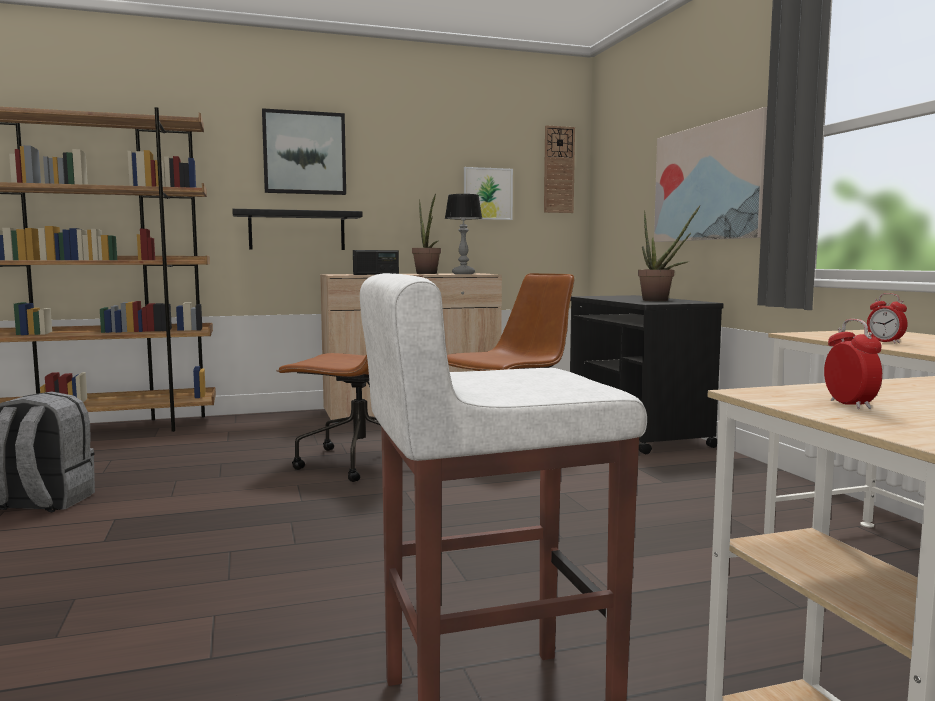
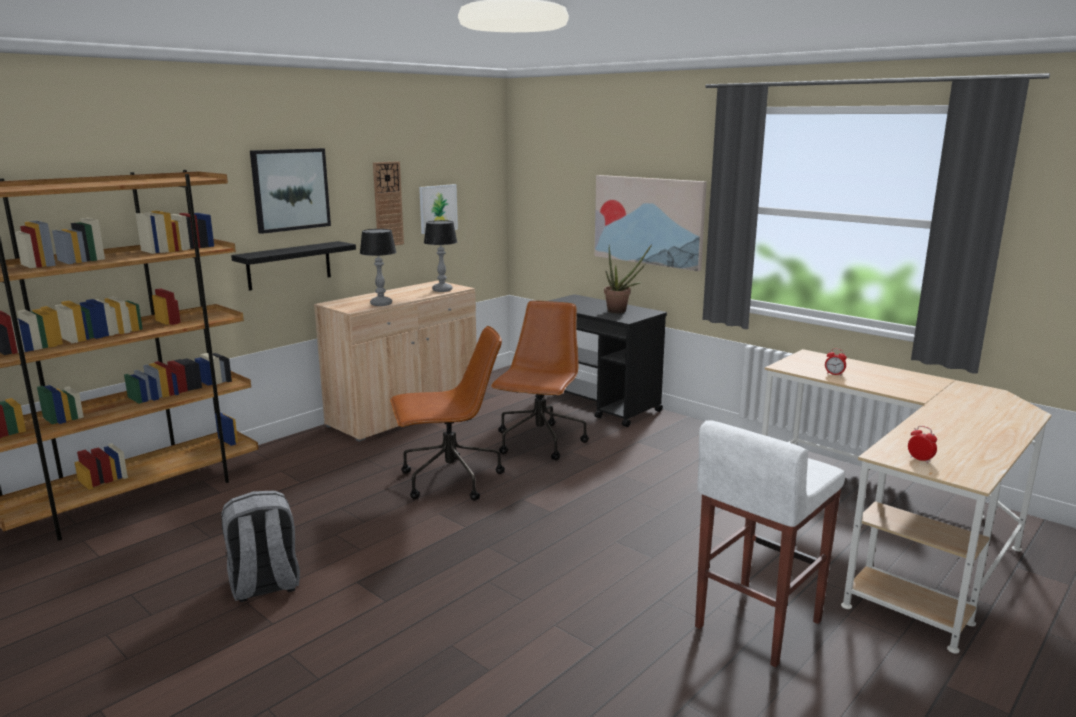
camera: 30 degrees left, 10 degrees up
radio [353,250,399,275] -> table lamp [360,229,396,306]
potted plant [412,193,441,274] -> none
wall clock [544,125,575,213] -> wall clock moved to [373,161,404,246]

